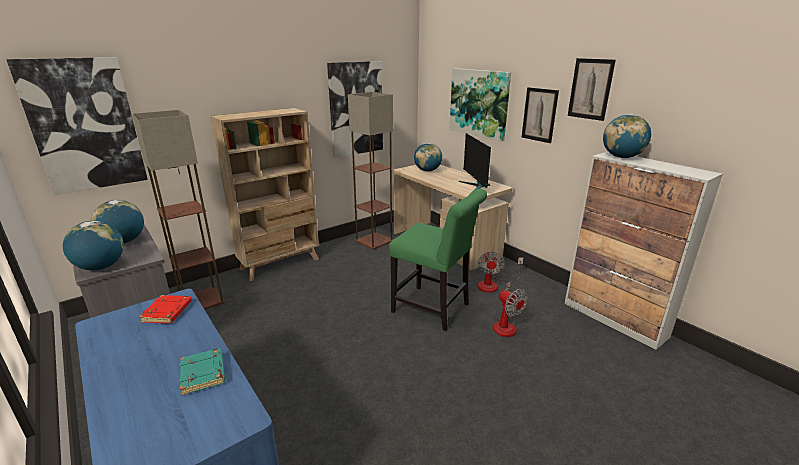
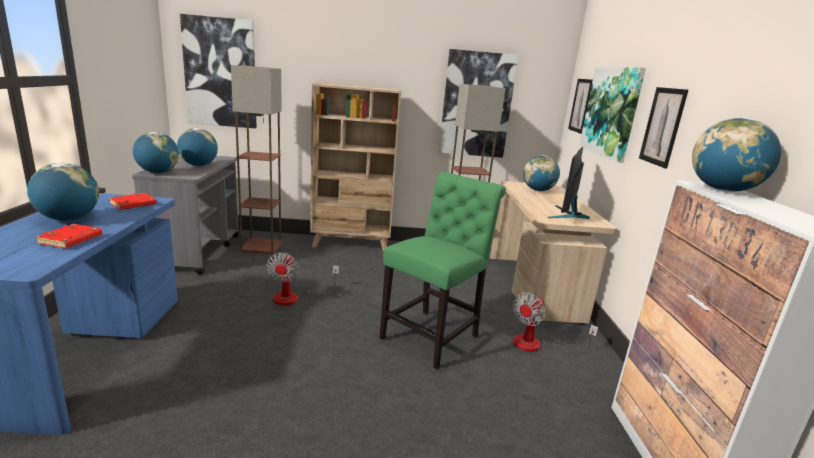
camera: 35 degrees right, 5 degrees down
turquoise book [179,348,226,395] -> red book [35,224,103,248]
green chair [389,189,487,331] -> green chair turned 120 degrees counterclockwise [379,172,506,369]
fan [492,282,528,337] -> fan moved to [266,252,339,306]
picture [568,58,616,121] -> picture moved to [568,79,593,134]
none -> globe [27,163,99,221]

